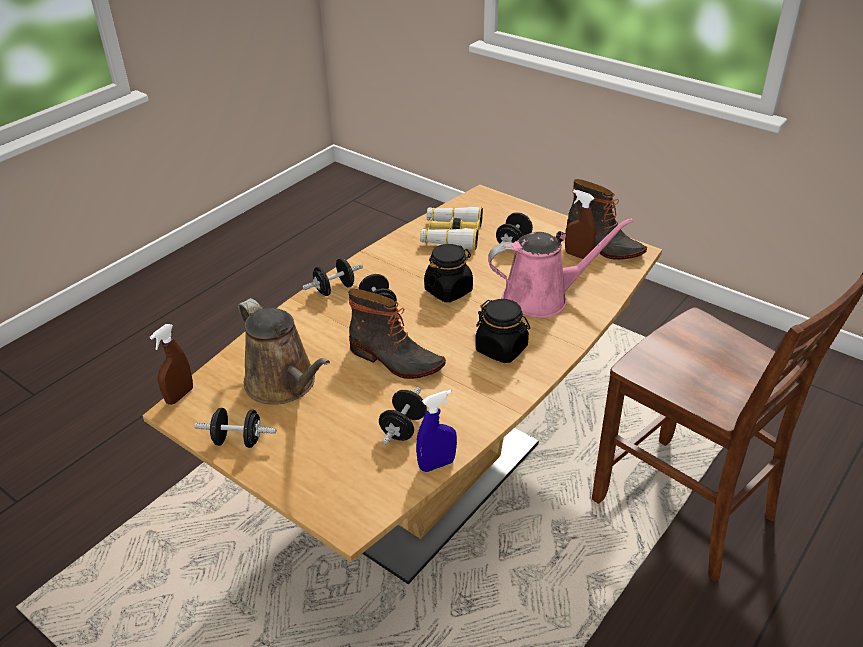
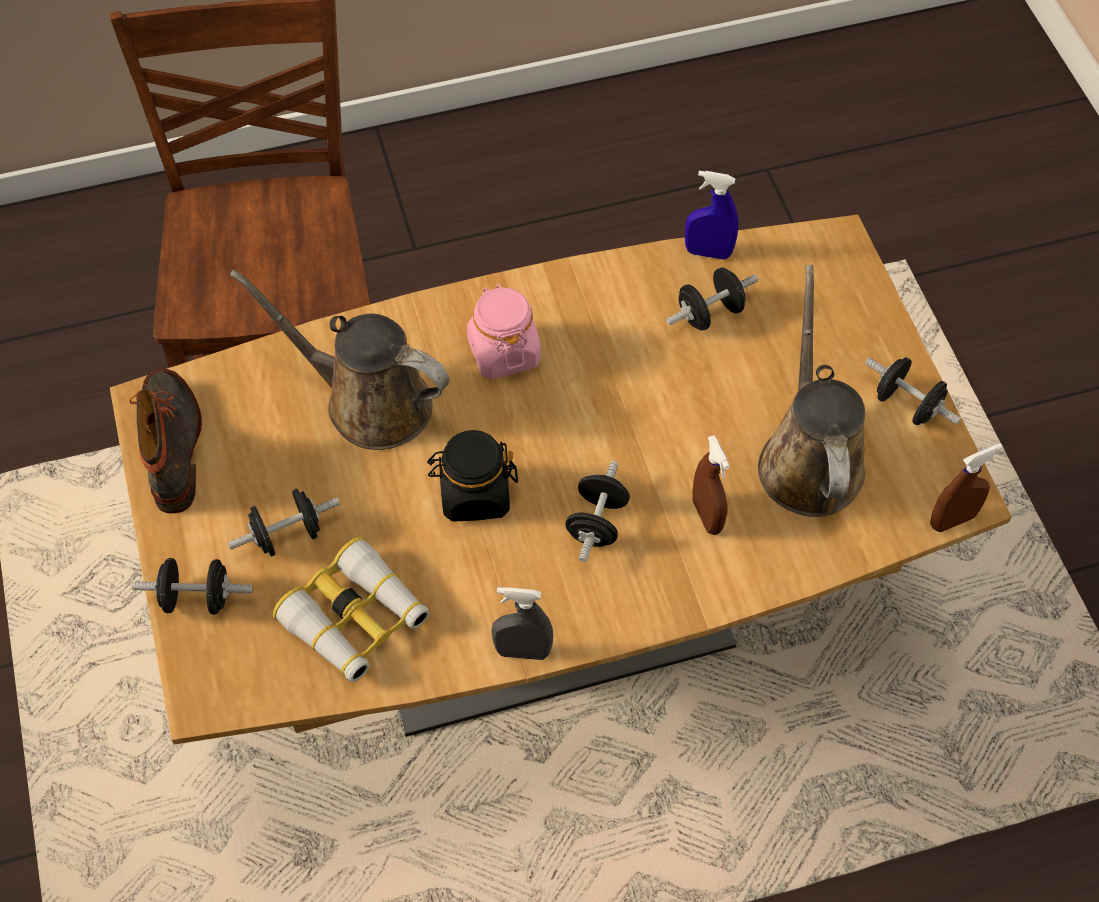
camera: 145 degrees left, 20 degrees up
black dumbbell [302,258,363,296] -> black dumbbell moved to [132,558,253,615]
boot [348,289,446,379] -> none
black jar [476,299,530,363] -> pink jar [467,284,541,379]
pink watering can [488,218,633,318] -> brown watering can [230,269,449,450]
brown spray bottle [565,190,596,259] -> brown spray bottle moved to [692,435,730,535]
none -> grey spray bottle [491,587,553,660]

